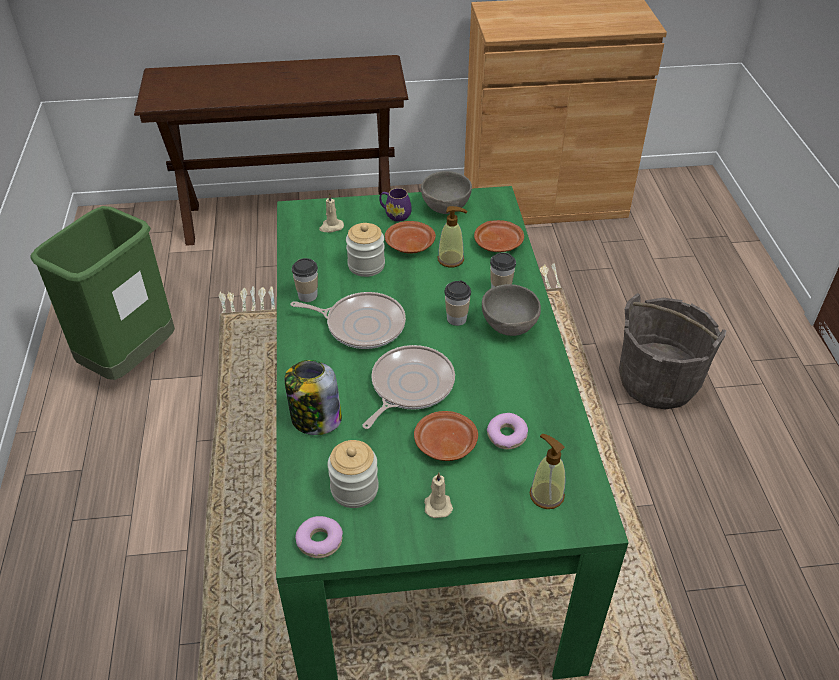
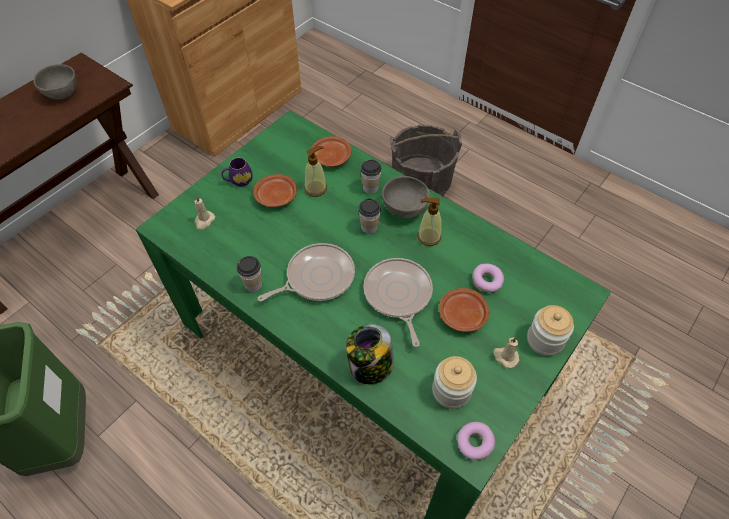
camera: 45 degrees left, 10 degrees up
jar [346,223,385,277] -> jar moved to [527,305,574,356]
grey bowl [421,171,472,214] -> grey bowl moved to [34,64,77,99]
soap dispenser [530,434,565,509] -> soap dispenser moved to [417,198,442,246]

